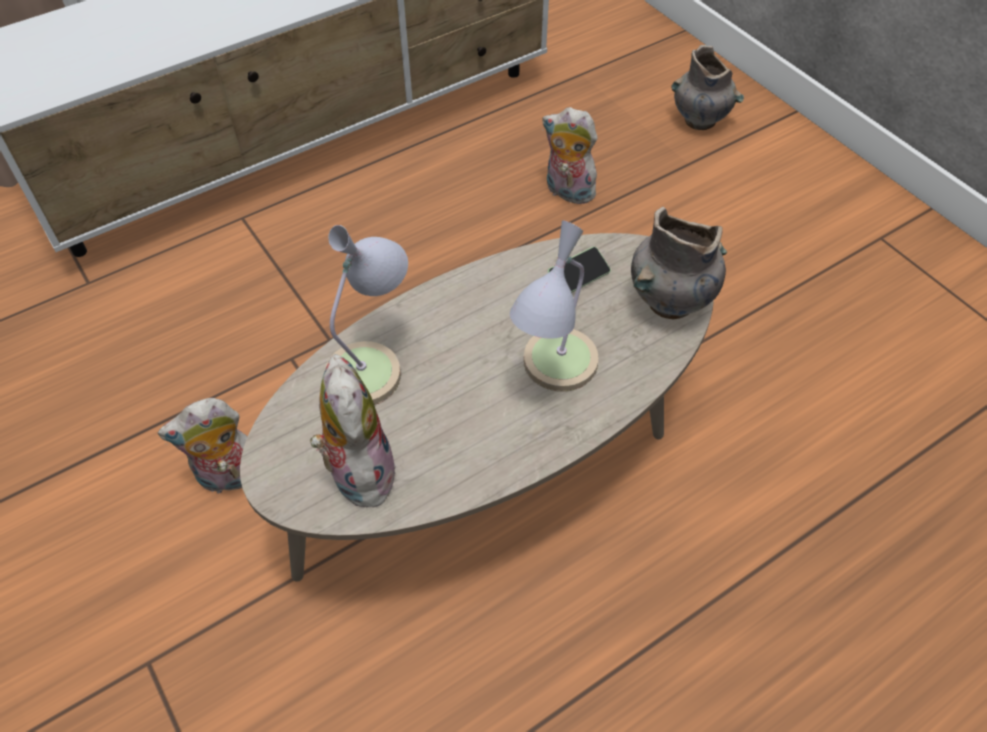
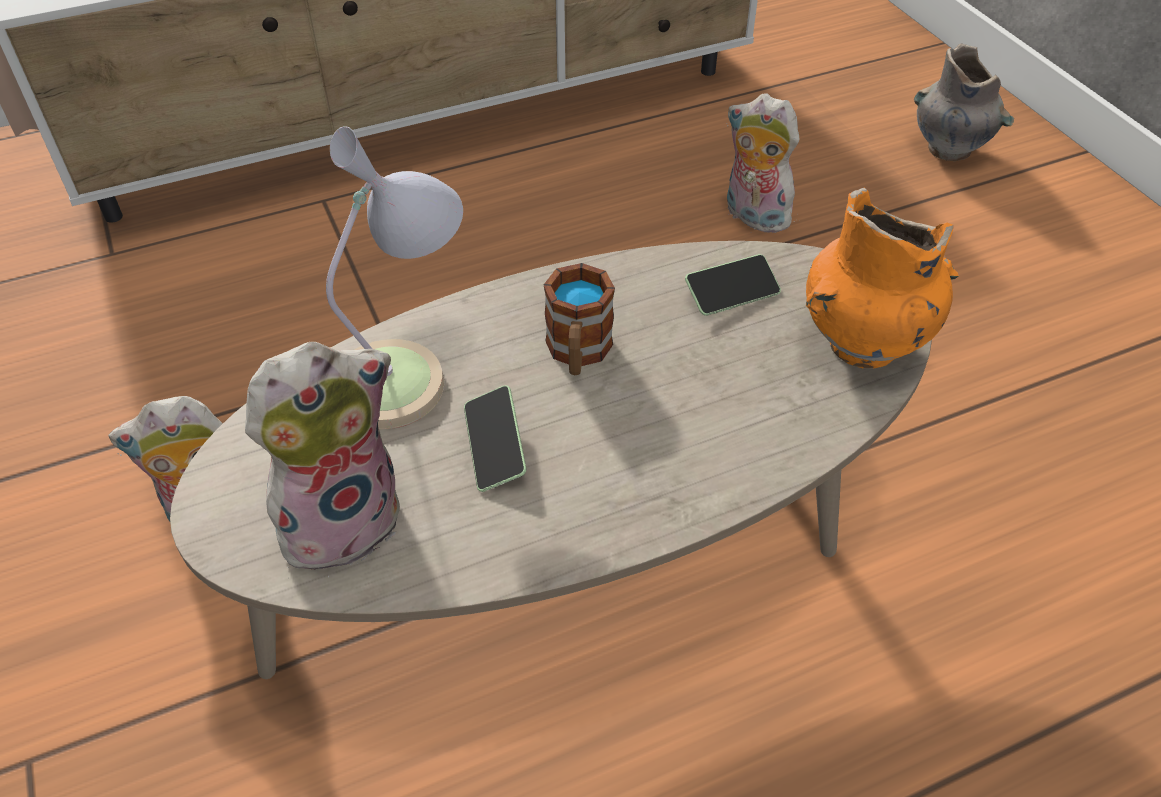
camera: 10 degrees right, 5 degrees down
plush toy [310,354,399,508] -> plush toy turned 60 degrees clockwise [245,342,400,579]
table lamp [510,220,598,392] -> none
grey vase [631,206,727,319] -> orange vase [806,188,959,369]
none -> phone [464,385,526,492]
none -> mug [544,263,615,375]

